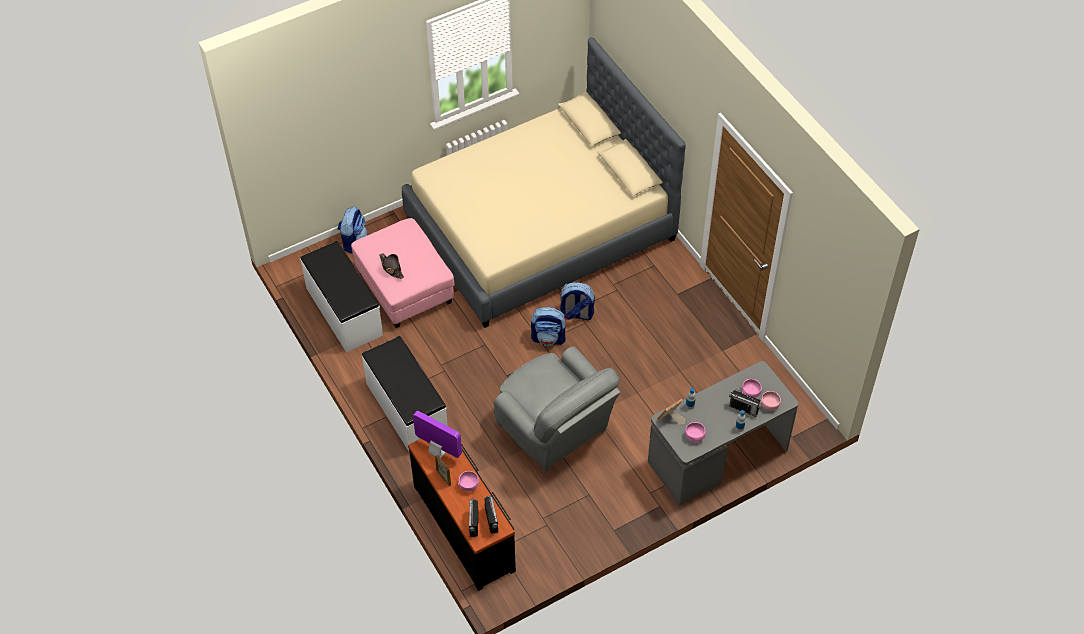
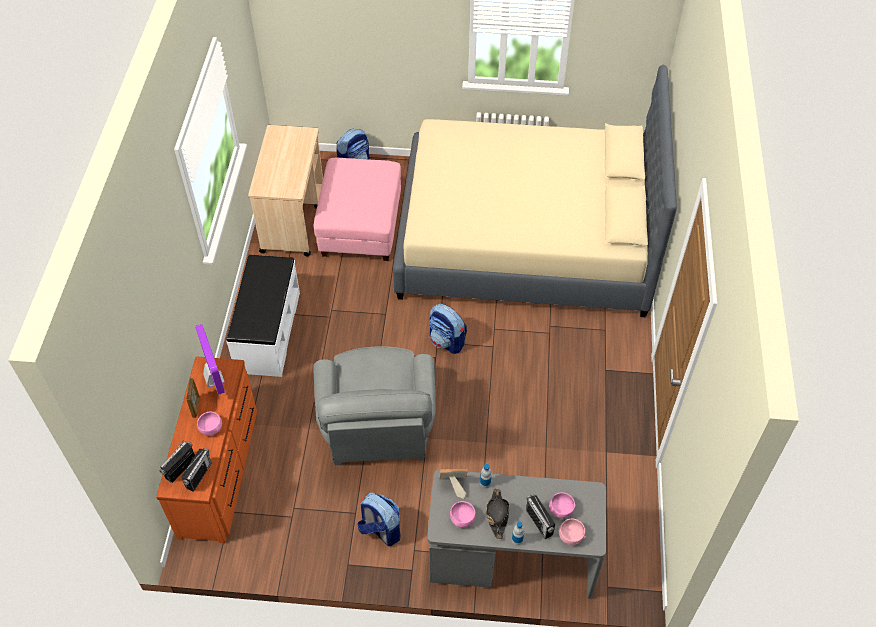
camera: 35 degrees right, 0 degrees up
white bench [300,241,383,352] -> beige cart [248,125,323,257]
black hat [379,253,404,279] -> black hat moved to [486,489,510,539]
black dresser [408,439,516,591] -> orange dresser [156,356,257,544]
backpack [559,282,595,320] -> backpack moved to [358,492,400,546]

